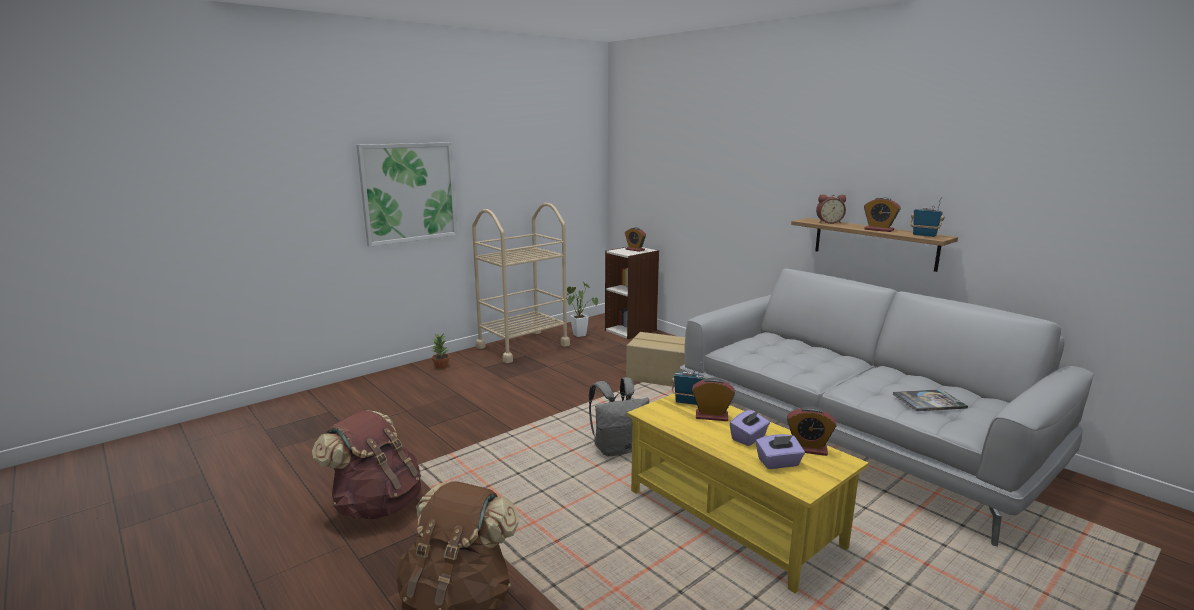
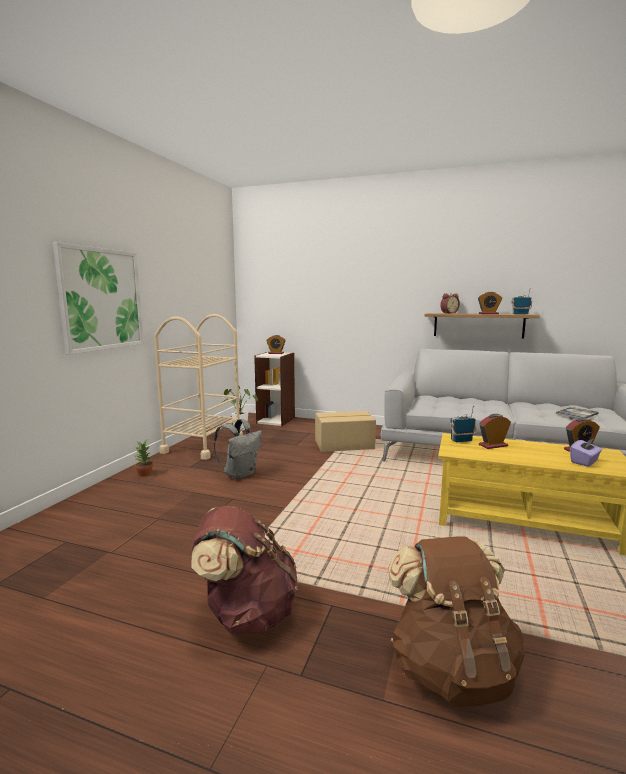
camera: 30 degrees left, 5 degrees down
grey backpack [589,377,649,457] -> grey backpack moved to [214,419,262,479]
purple tissue box [730,410,770,446] -> none

